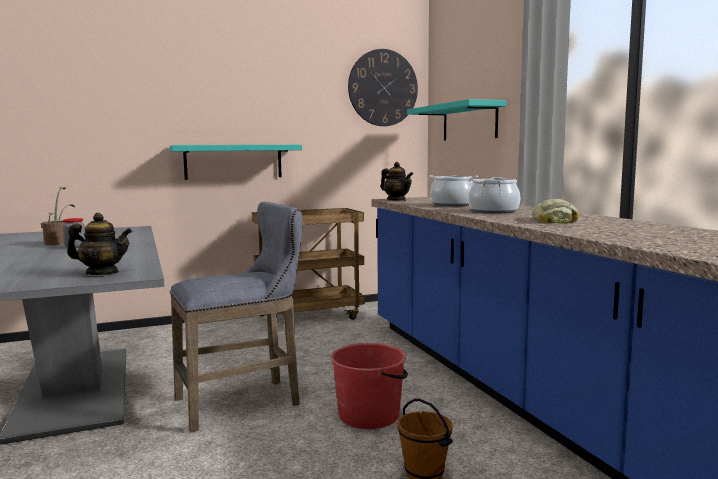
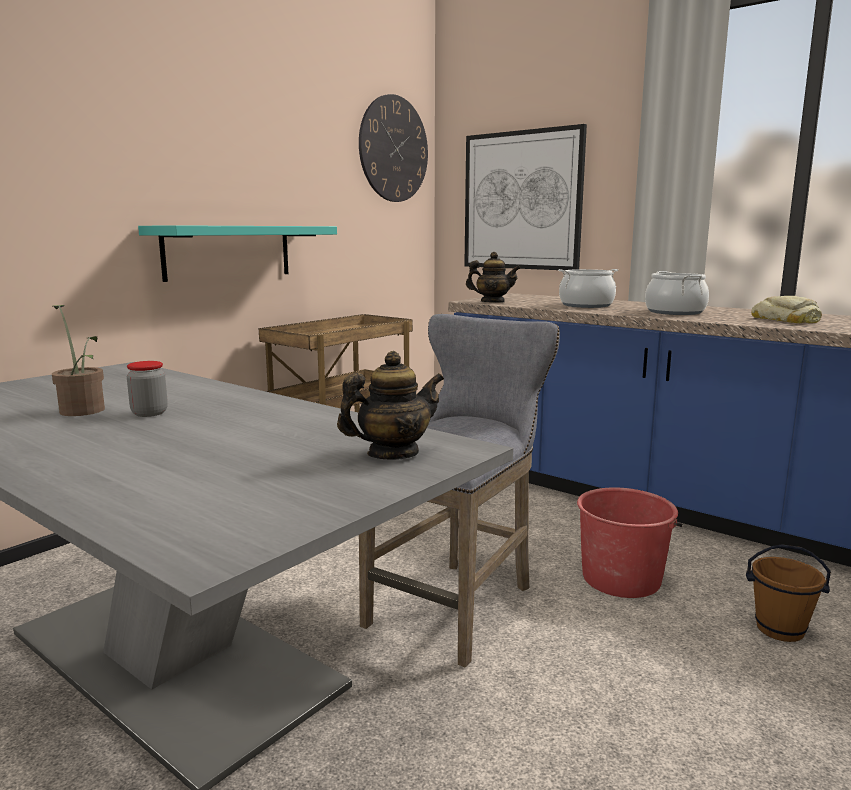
camera: 30 degrees left, 5 degrees up
turquoise shelf [407,99,507,140] -> picture [464,124,587,270]

